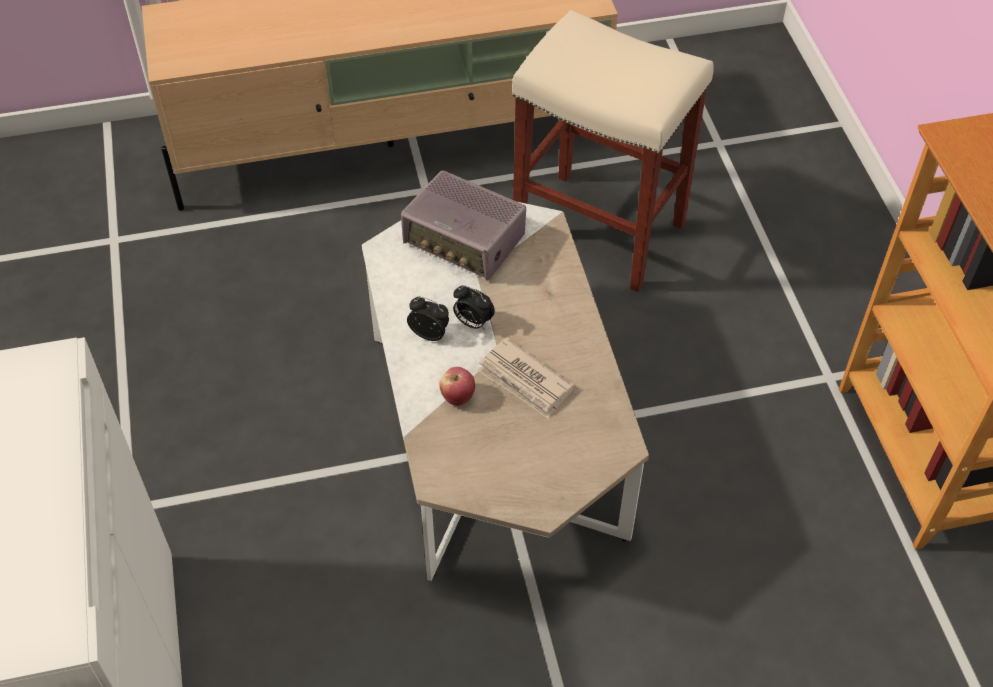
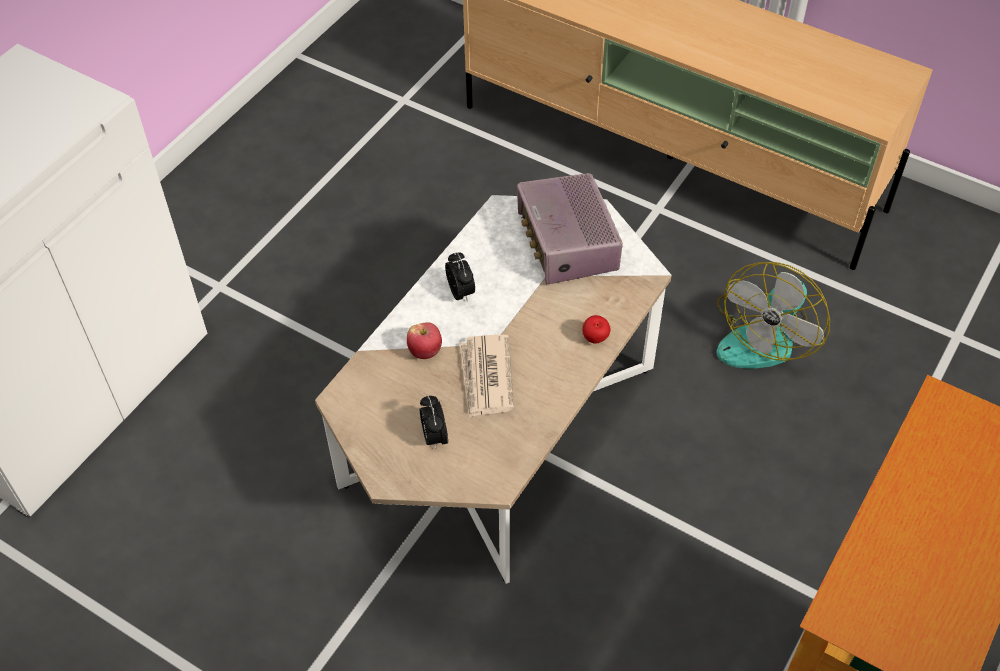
camera: 45 degrees right, 0 degrees up
alarm clock [453,285,495,330] -> alarm clock moved to [420,396,448,449]
beige stool [512,10,714,292] -> fan [716,262,830,368]
none -> apple [582,315,610,344]

